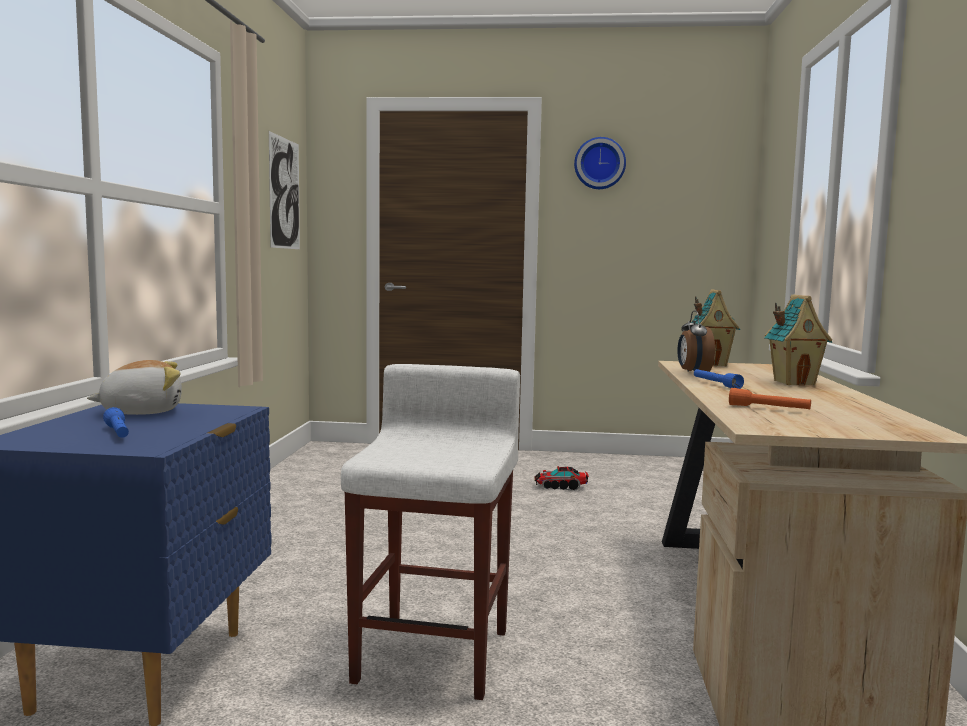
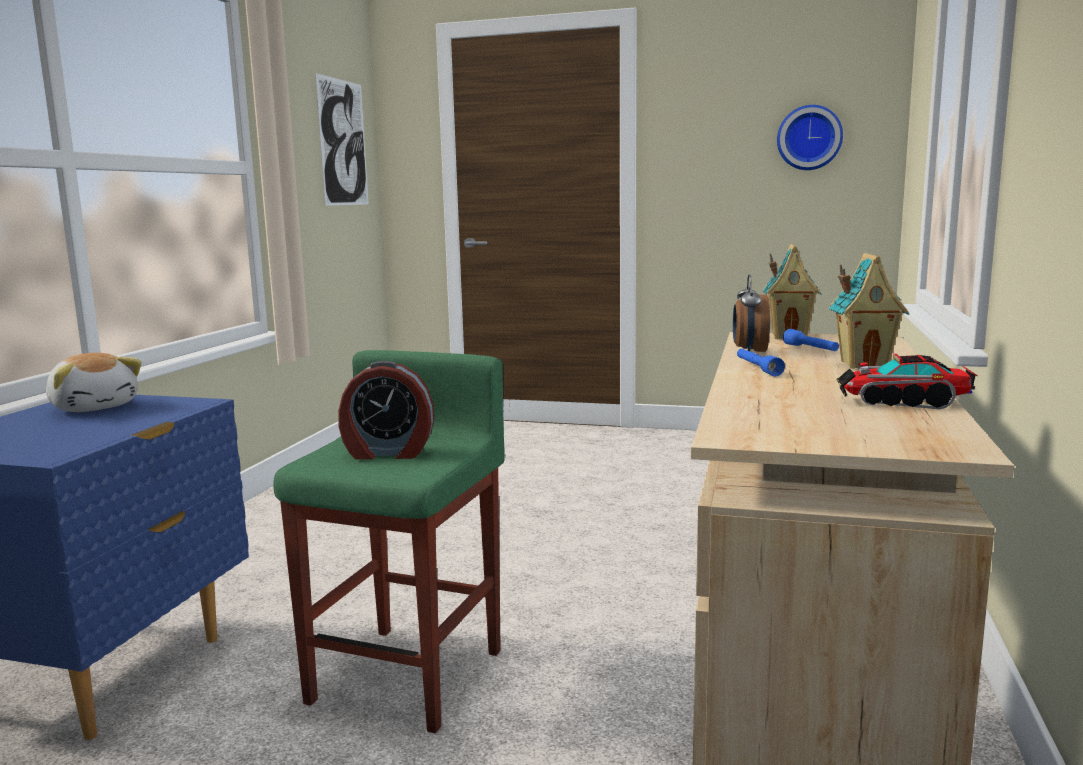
camera: 10 degrees right, 5 degrees up
plush toy [87,360,182,415] -> plush toy turned 60 degrees clockwise [46,353,142,412]
blue flashlight [103,407,129,438] -> blue flashlight moved to [783,329,839,351]
white stool [341,364,520,700] -> green stool [273,350,505,733]
toy truck [534,466,589,491] -> toy truck moved to [836,353,978,409]
wall clock [574,137,626,189] -> wall clock moved to [777,105,843,170]
orange flashlight [729,388,811,409] -> none
none -> alarm clock [338,361,434,459]

